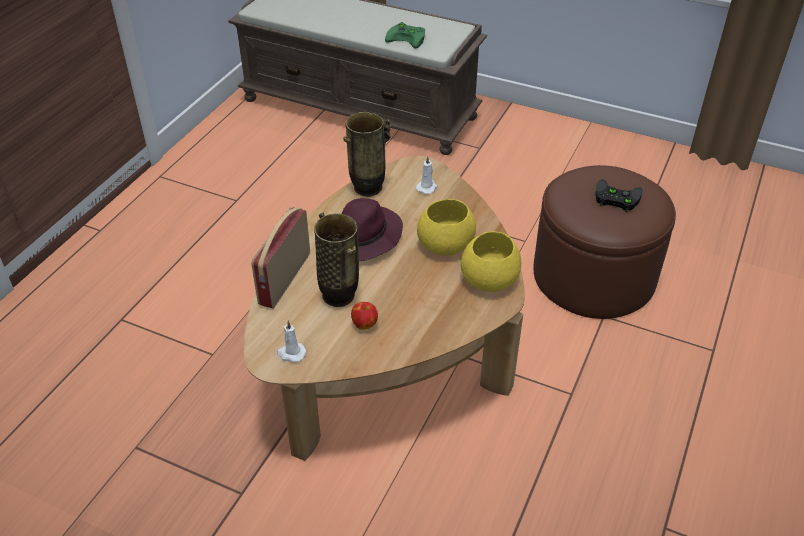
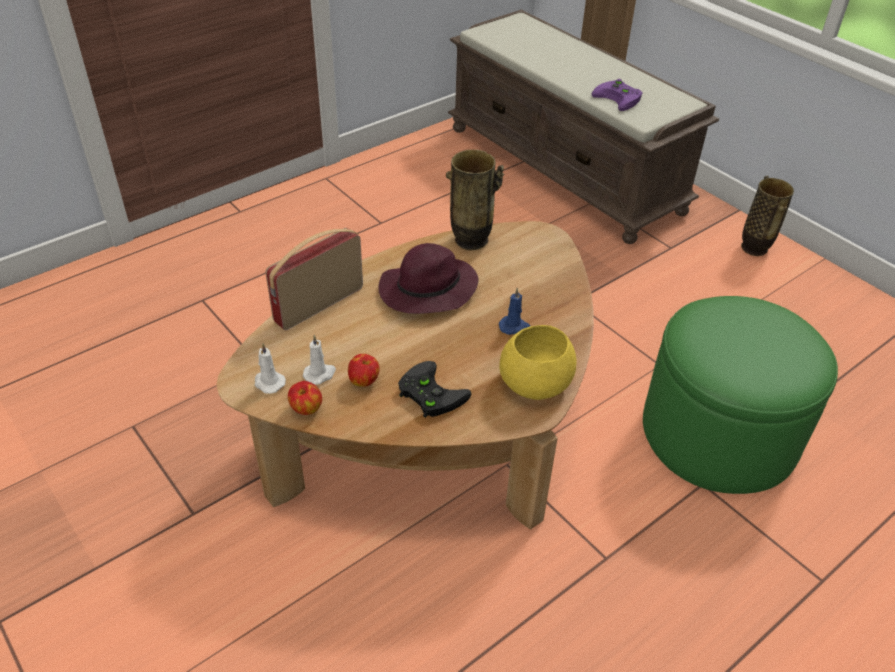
camera: 25 degrees right, 0 degrees up
vase [314,213,359,307] -> vase moved to [741,176,794,256]
green game controller [385,22,425,49] -> purple game controller [592,79,643,111]
white candle [416,156,437,194] -> white candle moved to [303,334,336,385]
yellow bowl [417,199,476,256] -> blue candle [499,287,530,335]
brown ottoman [533,165,676,319] -> green ottoman [643,296,838,494]
black game controller [596,179,642,212] -> black game controller moved to [398,361,471,418]
none -> apple [288,381,322,415]

